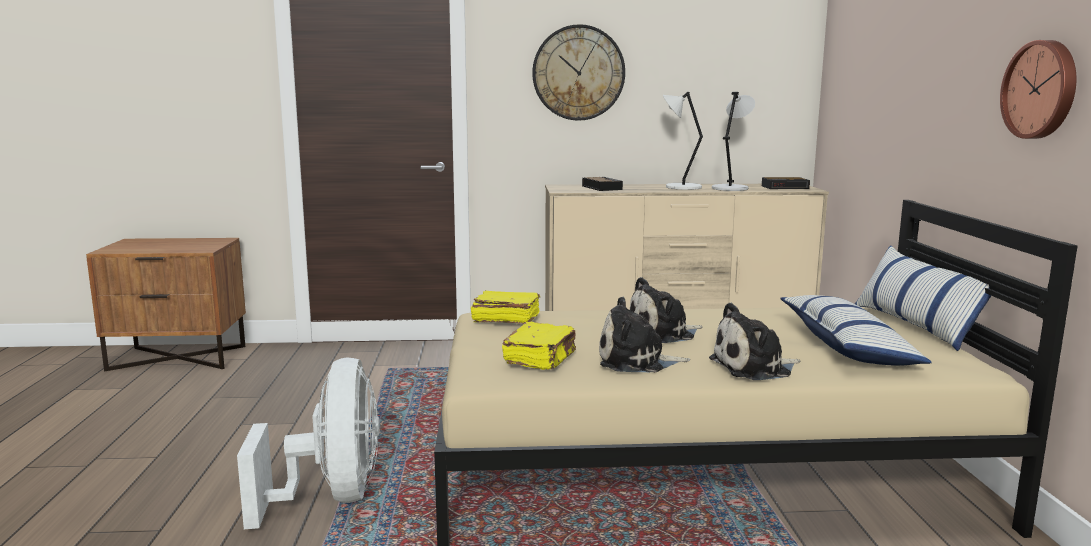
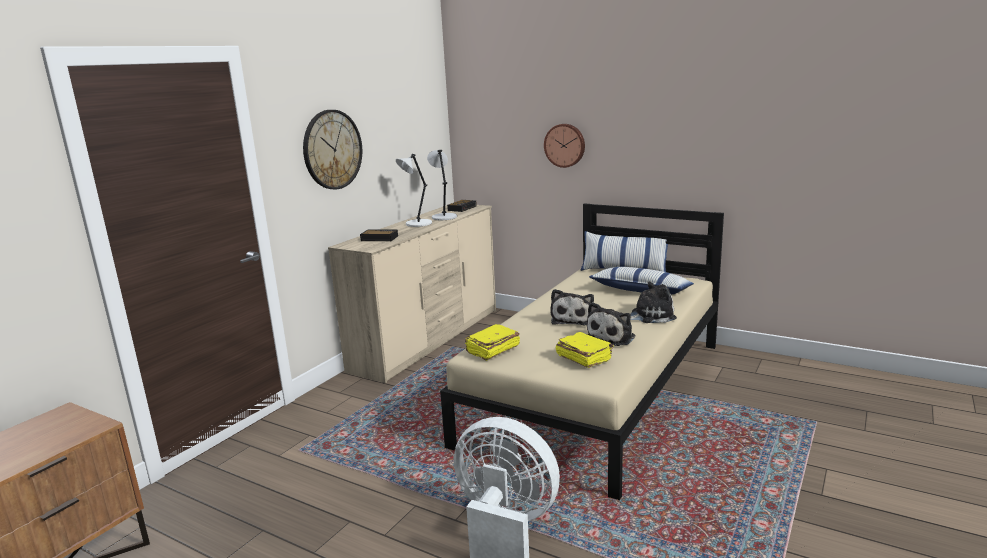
camera: 55 degrees left, 5 degrees up
plush toy [709,302,800,380] -> plush toy turned 120 degrees counterclockwise [631,282,677,323]
wall clock [1000,40,1076,139] -> wall clock moved to [544,124,585,168]

